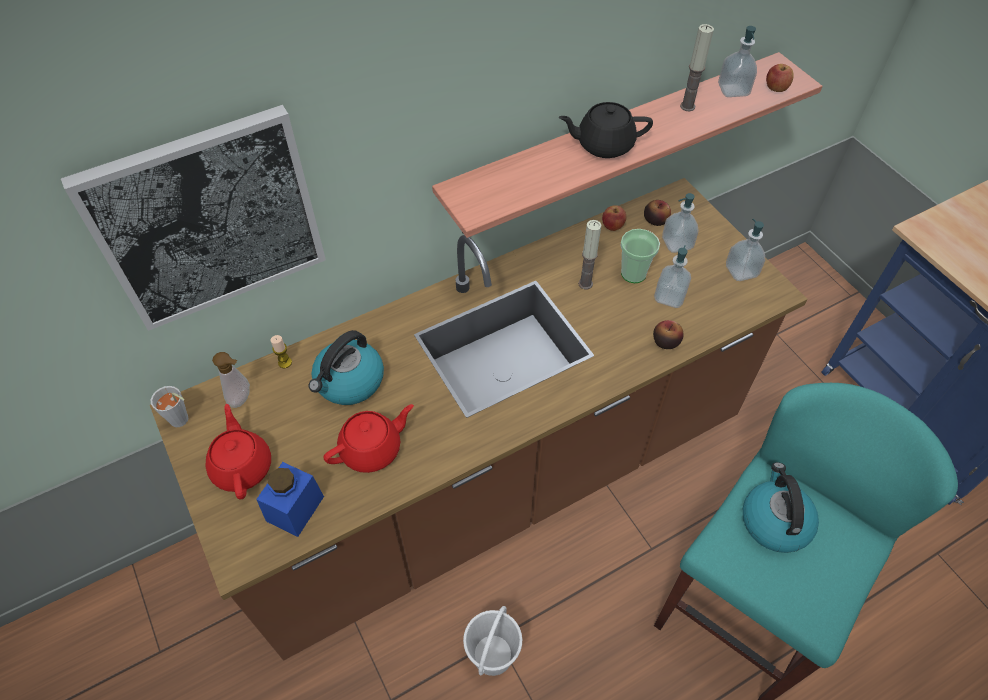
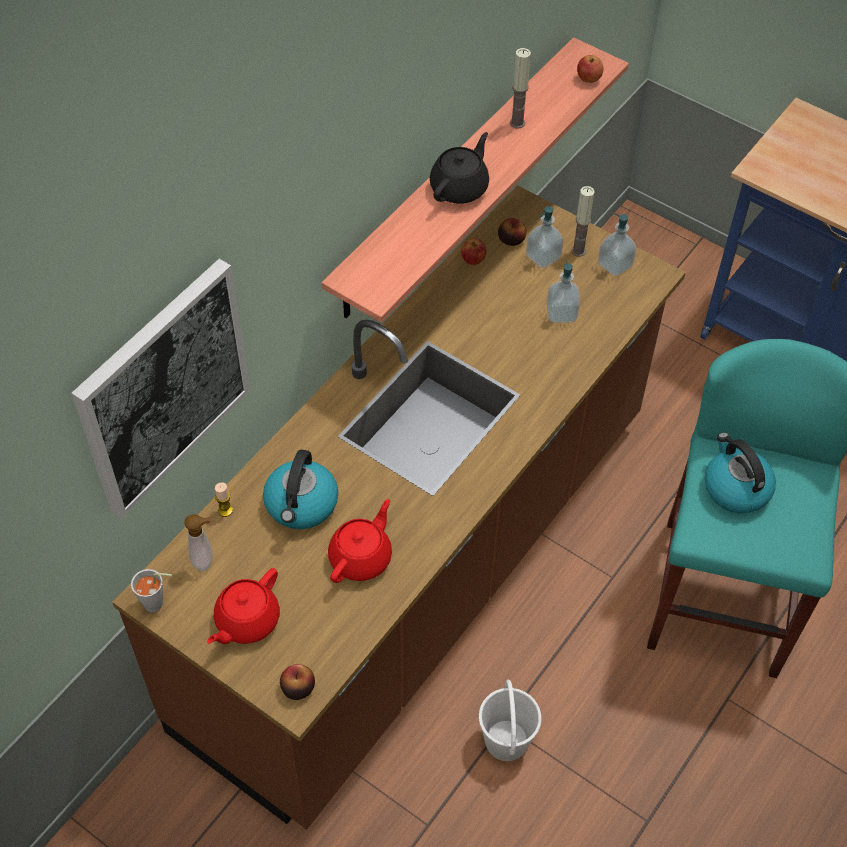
camera: 25 degrees left, 0 degrees up
red teapot [206,404,271,499] -> red teapot turned 105 degrees counterclockwise [207,568,280,644]
blue jar [256,462,324,537] -> none
black teapot [559,102,653,158] -> black teapot turned 150 degrees clockwise [430,132,489,204]
candle [578,220,601,289] -> candle moved to [571,186,595,257]
cup [620,229,660,283] -> none
apple [653,320,683,349] -> apple moved to [280,664,315,700]
soap dispenser [718,26,757,97] -> none

